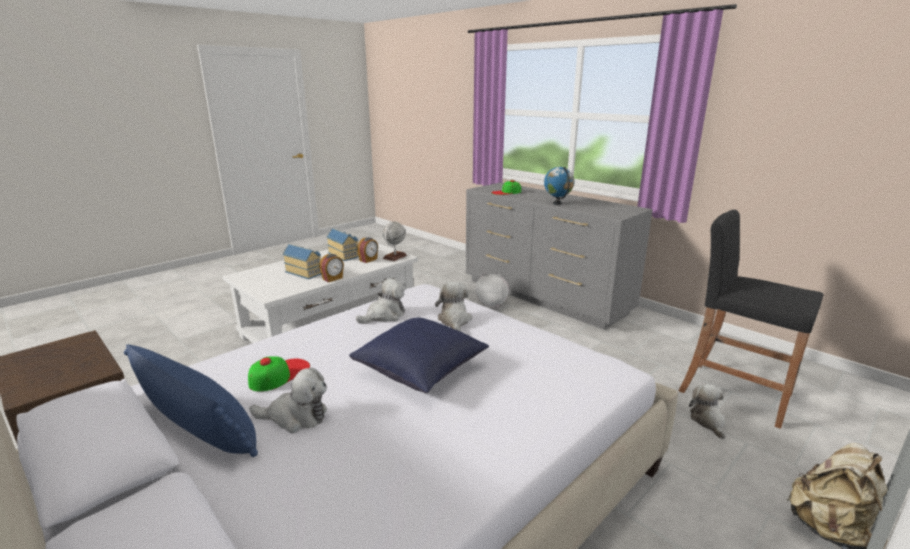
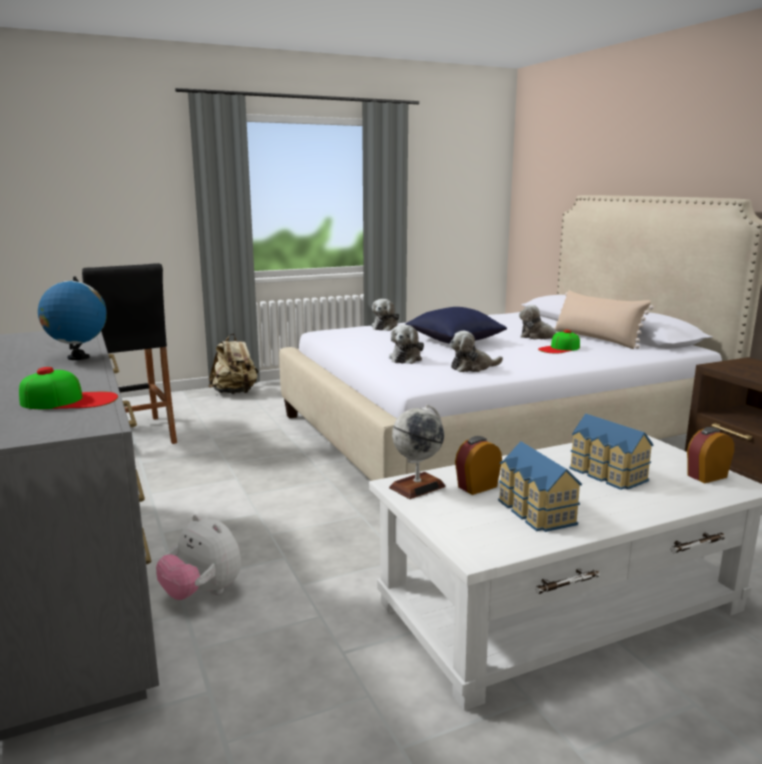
camera: 160 degrees left, 5 degrees down
blue pillow [124,344,258,457] -> beige pillow [554,290,654,349]
alarm clock [319,254,344,282] -> alarm clock moved to [687,427,734,483]
plush toy [689,384,726,439] -> plush toy moved to [372,299,399,331]

